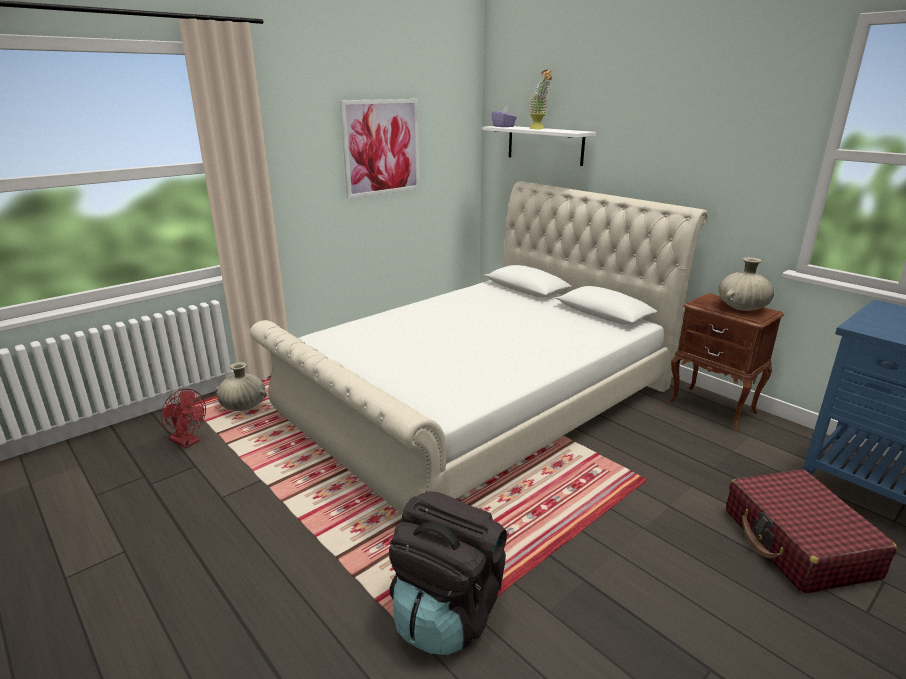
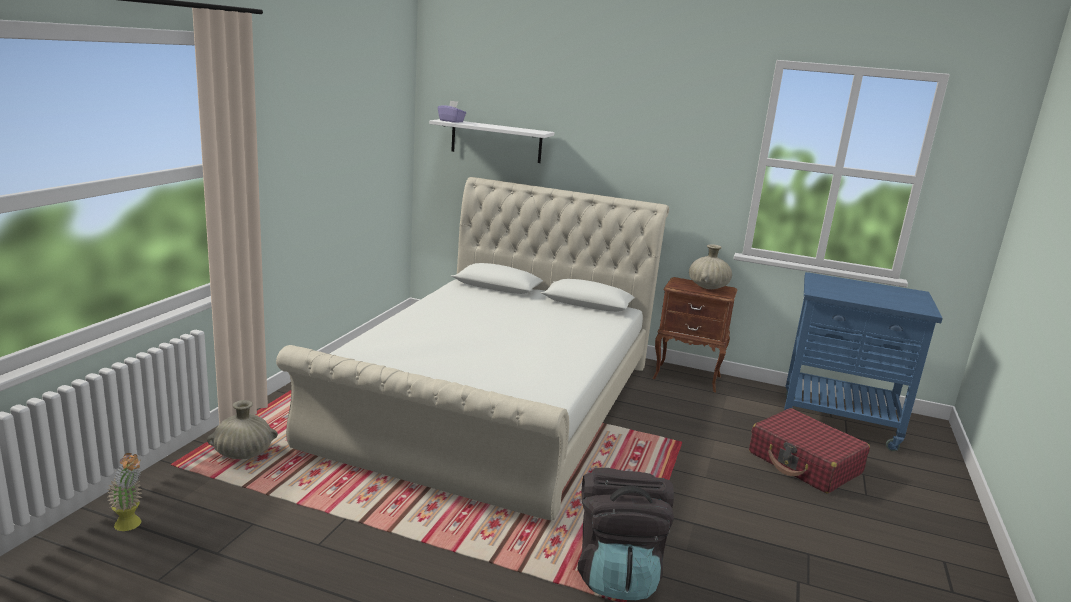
camera: 30 degrees left, 5 degrees down
red fan [161,389,206,448] -> none
picture [340,99,420,199] -> none
potted plant [529,70,552,129] -> potted plant moved to [108,453,142,531]

